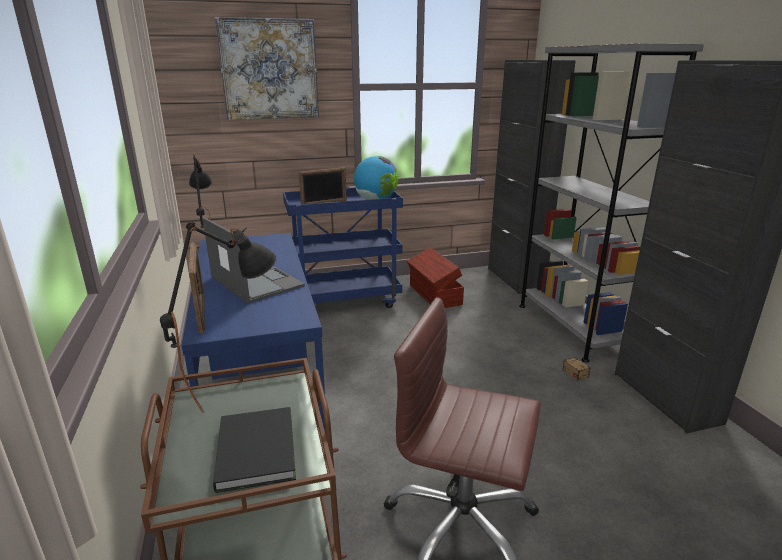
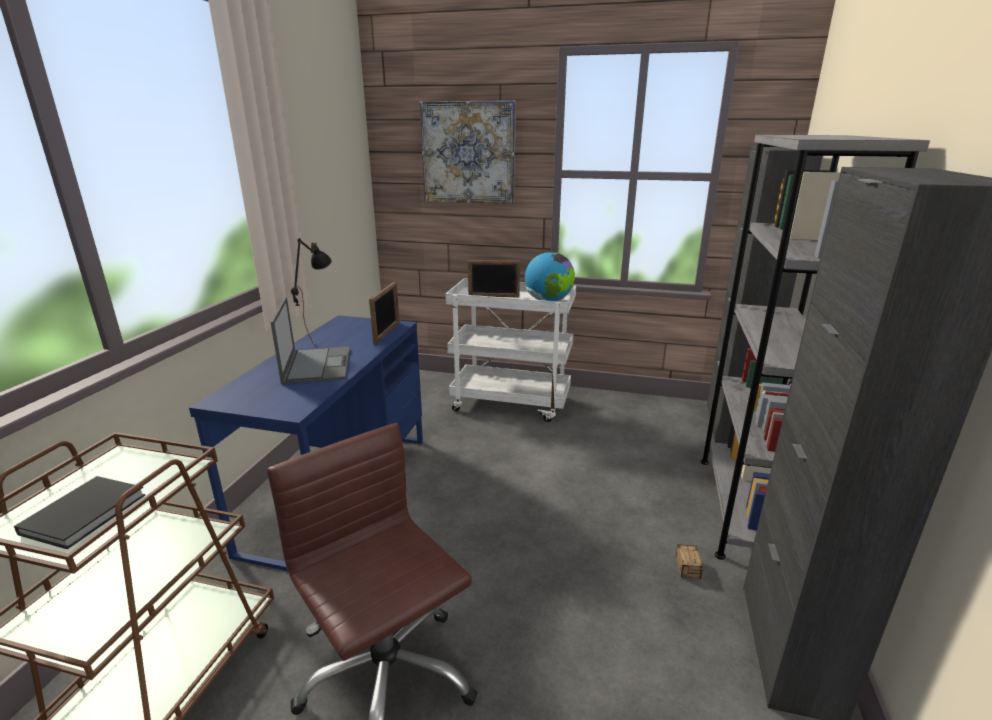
camera: 30 degrees right, 0 degrees up
black table lamp [160,222,276,413] -> none
picture frame [189,243,205,334] -> picture frame moved to [369,282,400,345]
blue cart [283,188,403,308] -> white cart [445,278,576,422]
brown storage box [407,247,464,308] -> none

